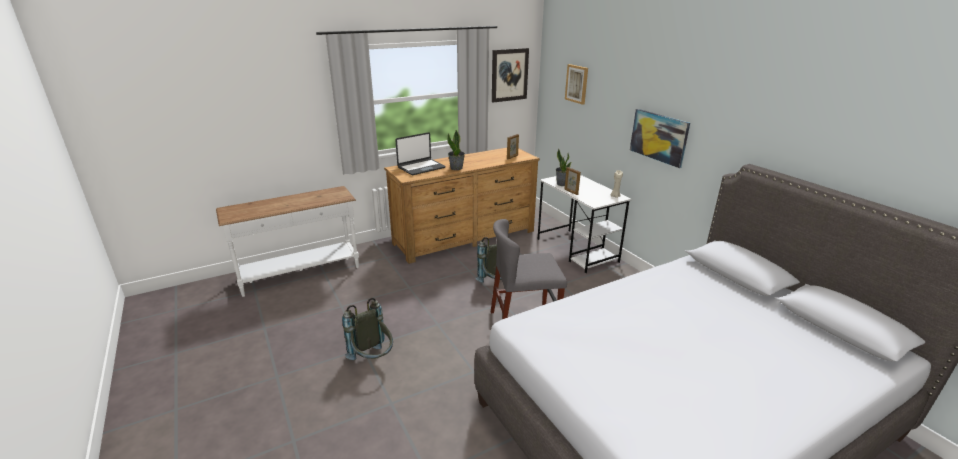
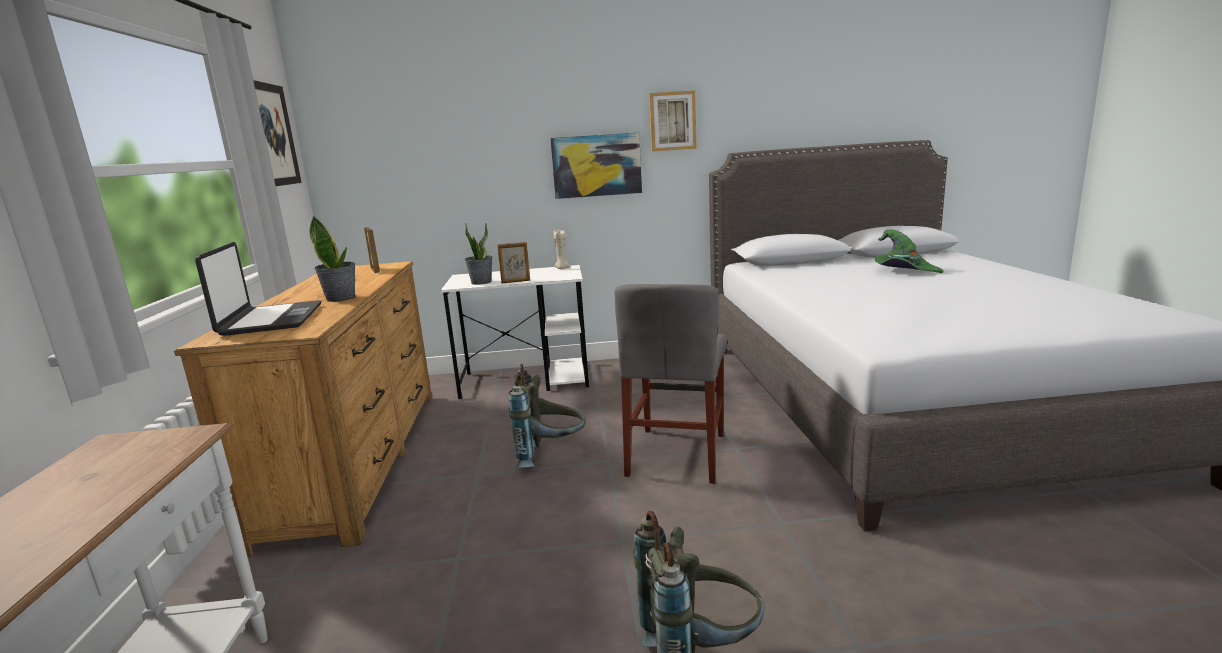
camera: 65 degrees left, 10 degrees down
picture [565,64,588,105] -> picture moved to [649,90,697,152]
none -> green hat [875,229,943,273]

